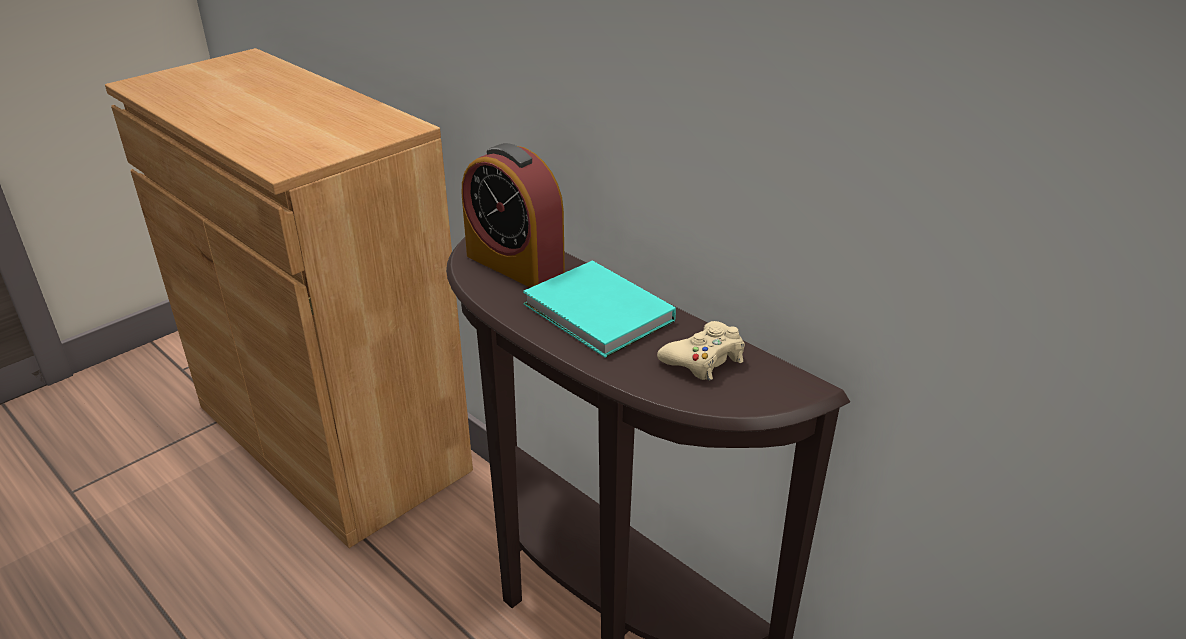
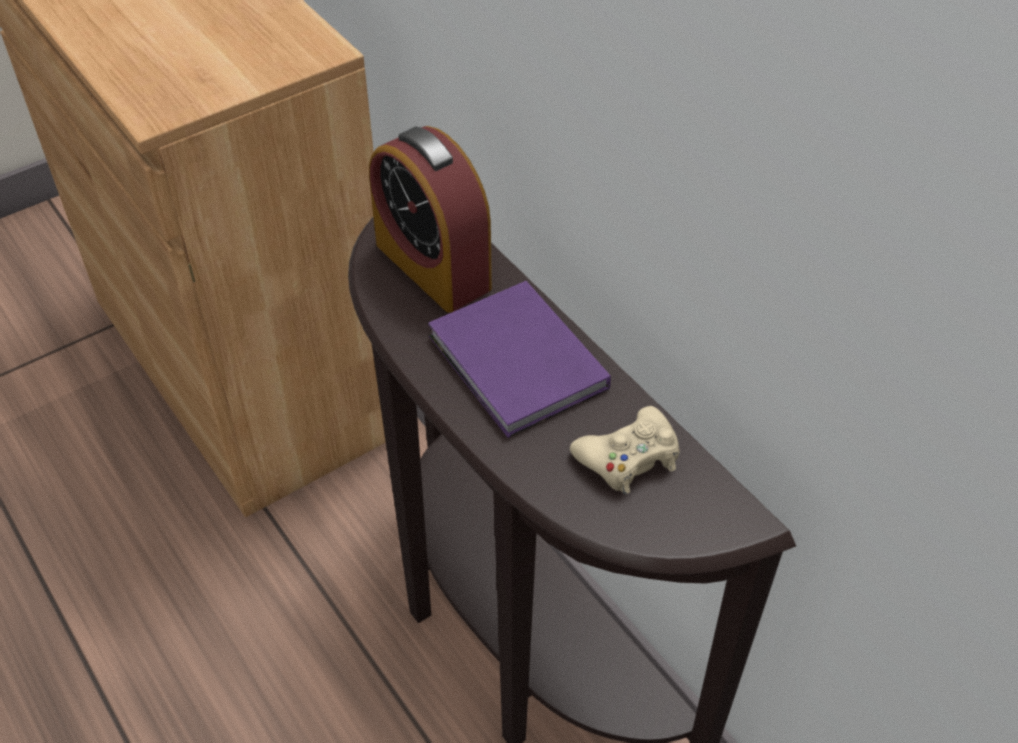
camera: 10 degrees right, 15 degrees up
turquoise book [523,261,676,358] -> purple book [428,281,611,438]

